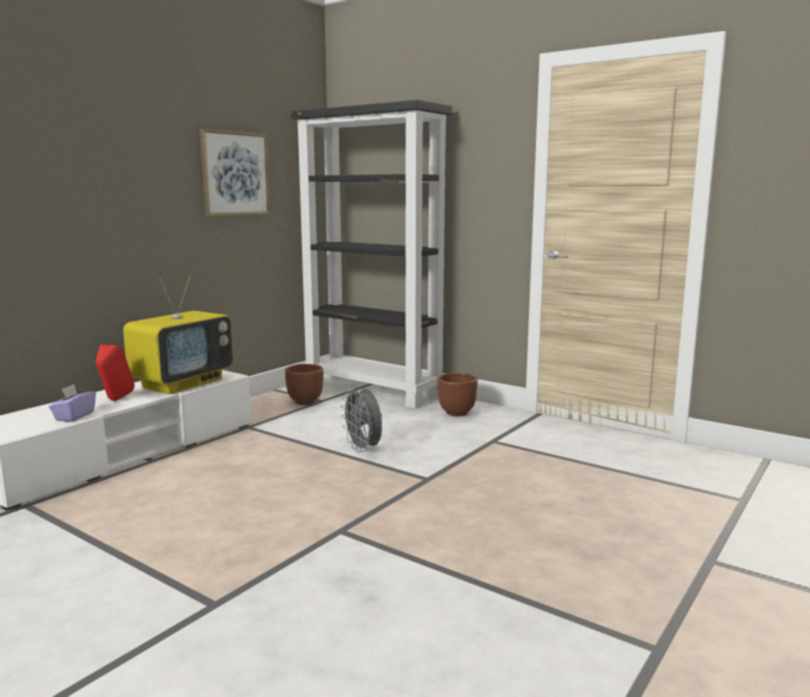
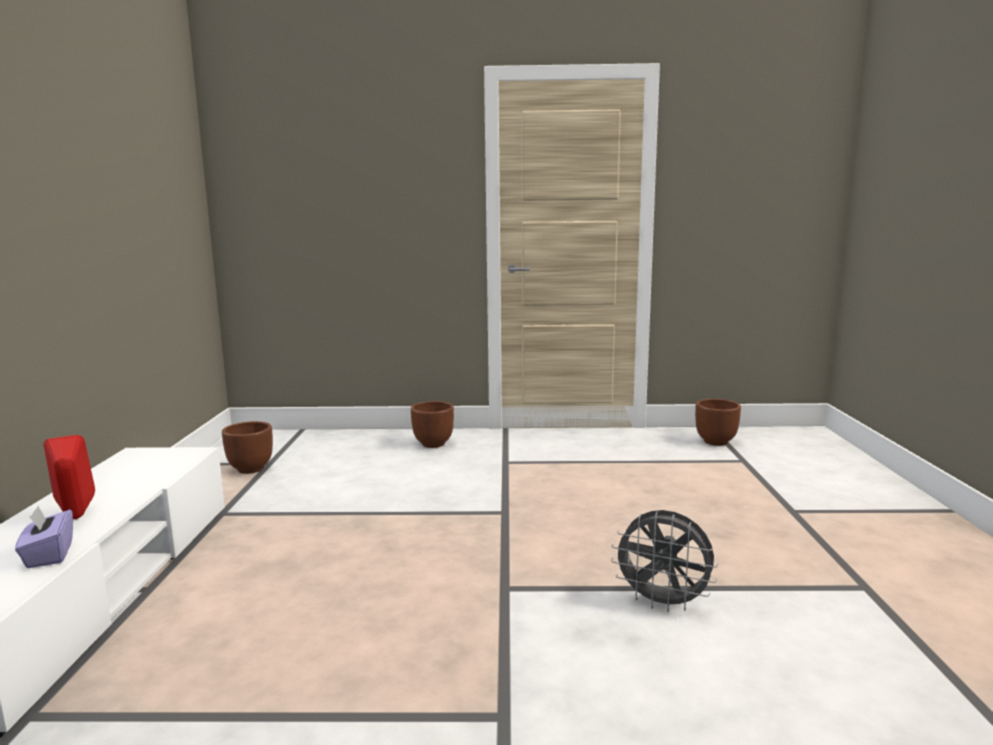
camera: 35 degrees left, 0 degrees up
television [123,276,233,394] -> none
picture [200,129,270,216] -> none
black bookcase [291,100,453,409] -> none
grey fan [341,387,382,452] -> grey fan moved to [611,510,718,612]
none -> brown planter [695,399,741,446]

